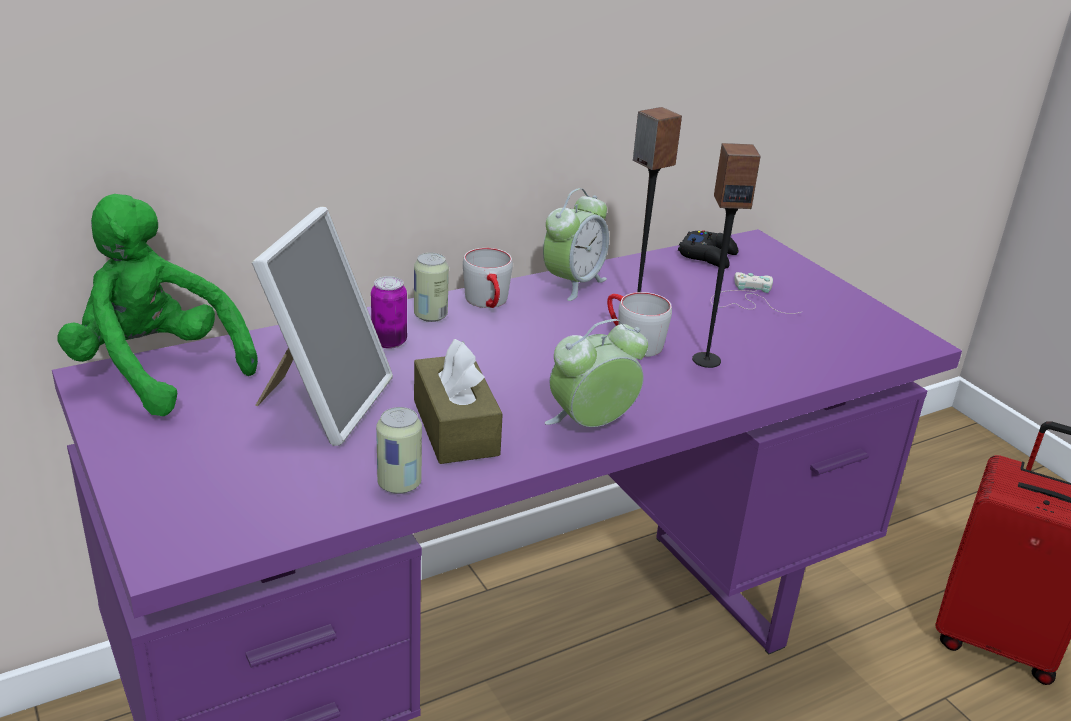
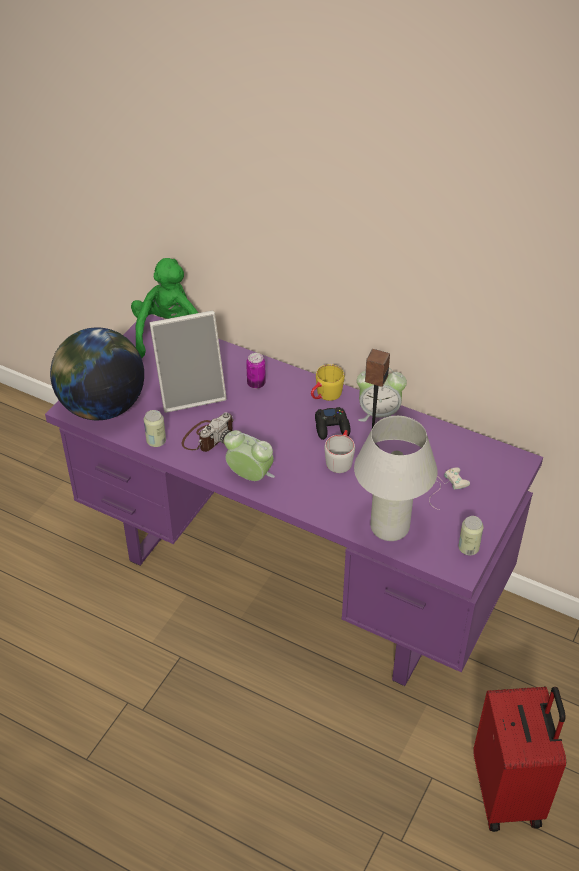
camera: 60 degrees right, 15 degrees up
can [414,253,449,322] -> can moved to [458,516,484,555]
brown tissue box [414,339,503,464] -> camera [182,412,234,452]
grey mug [463,248,513,308] -> yellow mug [311,364,345,401]
black game controller [678,230,738,268] -> black game controller moved to [315,407,350,440]
speaker [692,143,761,368] -> none
none -> globe [50,328,144,420]
none -> white table lamp [354,416,437,541]

